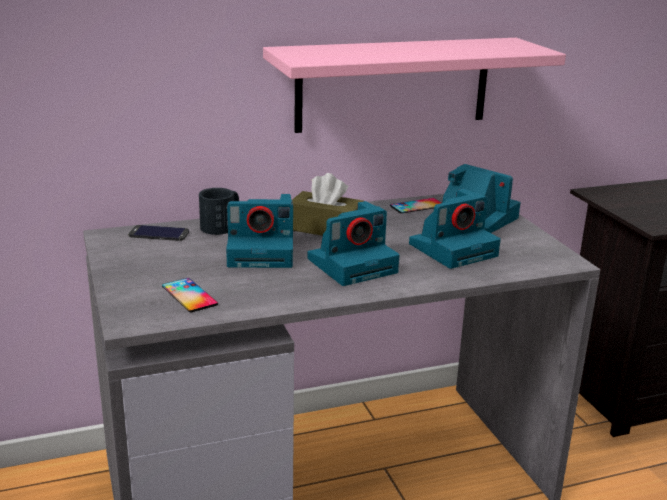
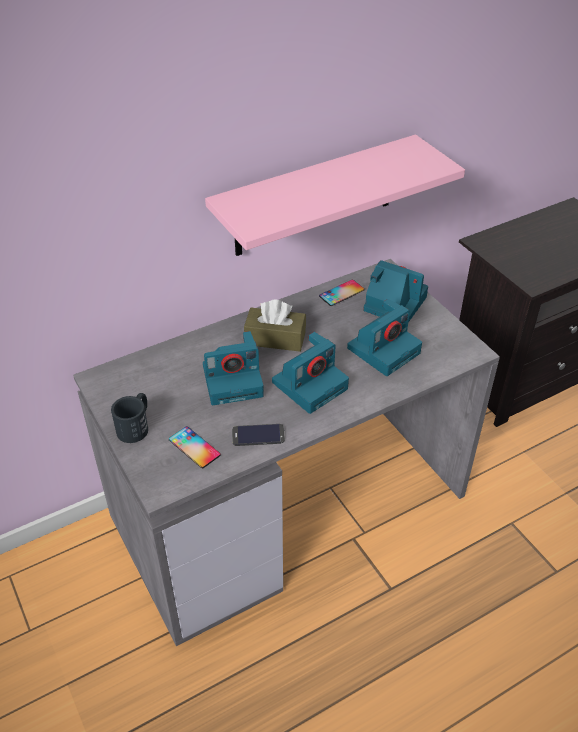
camera: 10 degrees left, 20 degrees up
phone [128,225,189,241] -> phone moved to [232,424,285,446]
black mug [199,188,239,235] -> black mug moved to [111,393,148,443]

